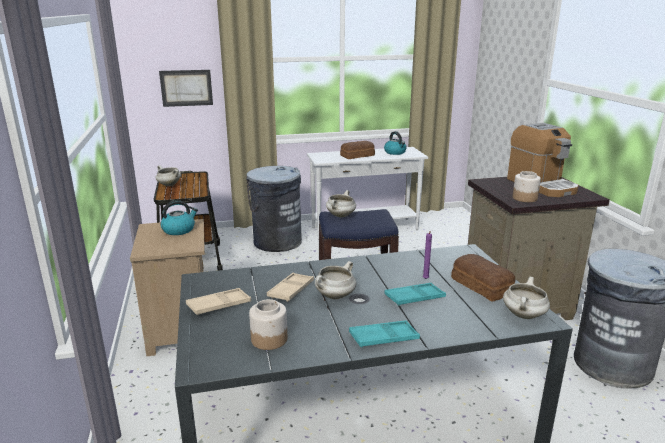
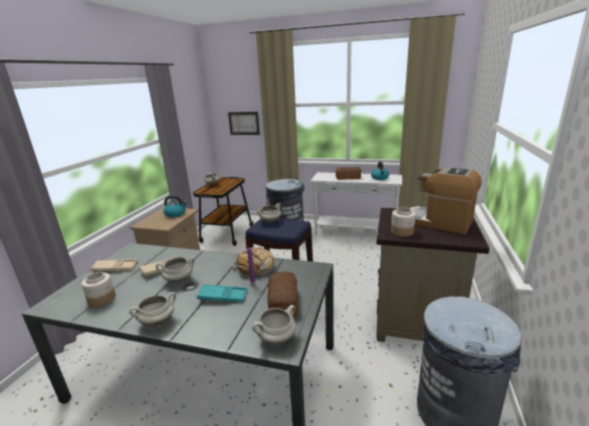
camera: 30 degrees right, 0 degrees up
turquoise tray [349,320,420,347] -> white cooking pot [129,292,176,327]
coffee machine [507,123,579,197] -> coffee machine turned 120 degrees clockwise [410,167,482,235]
none -> bread [232,247,274,276]

